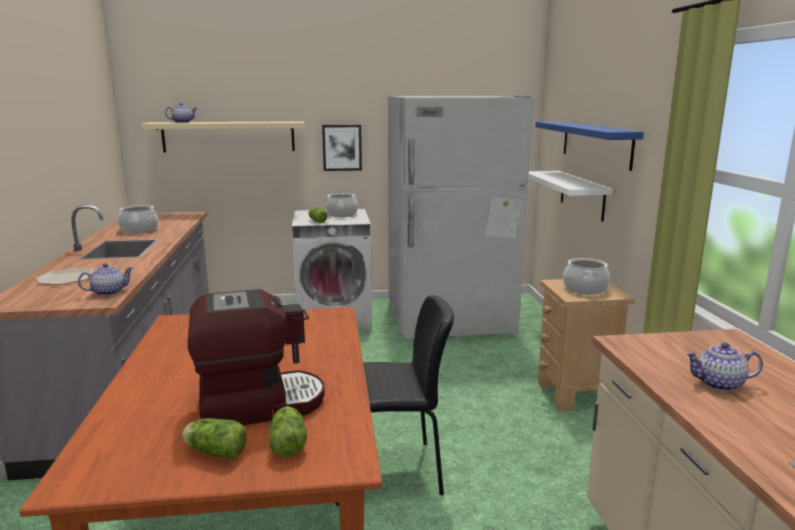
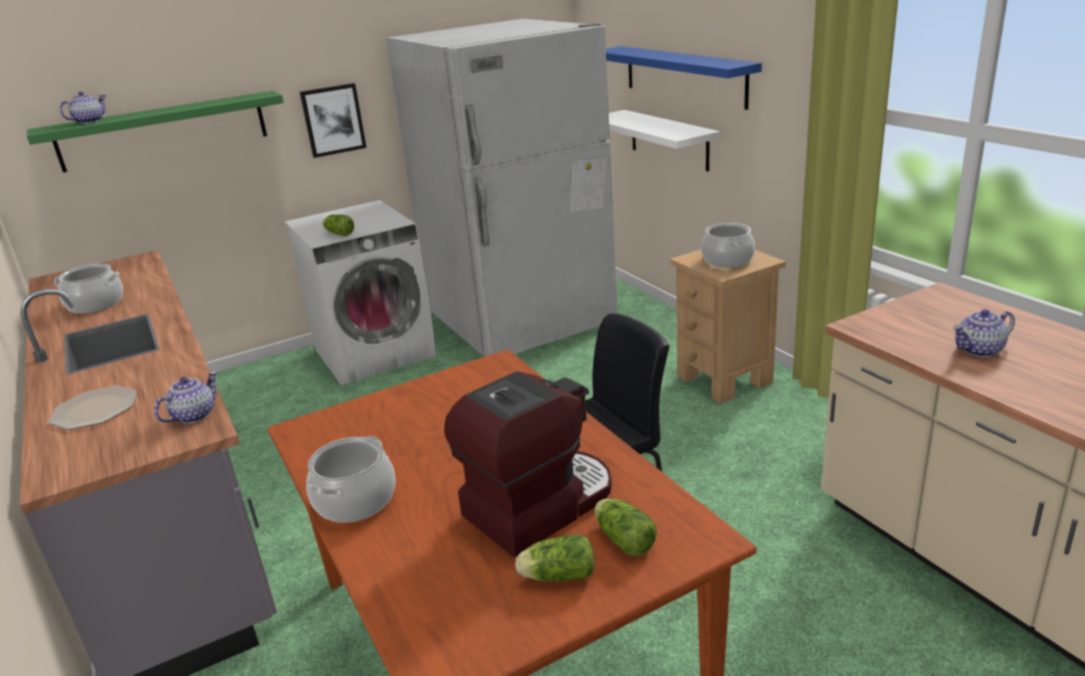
camera: 20 degrees left, 10 degrees up
beige shelf [141,121,305,152] -> green shelf [27,91,284,173]
cooking pot [325,193,358,217] -> cooking pot moved to [306,436,396,523]

